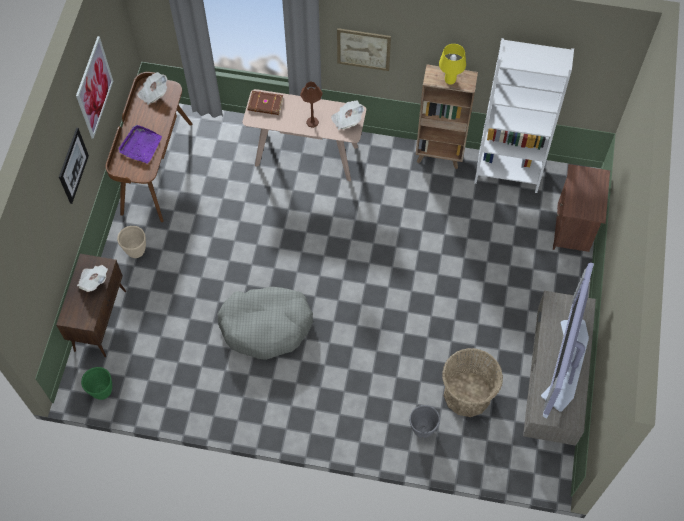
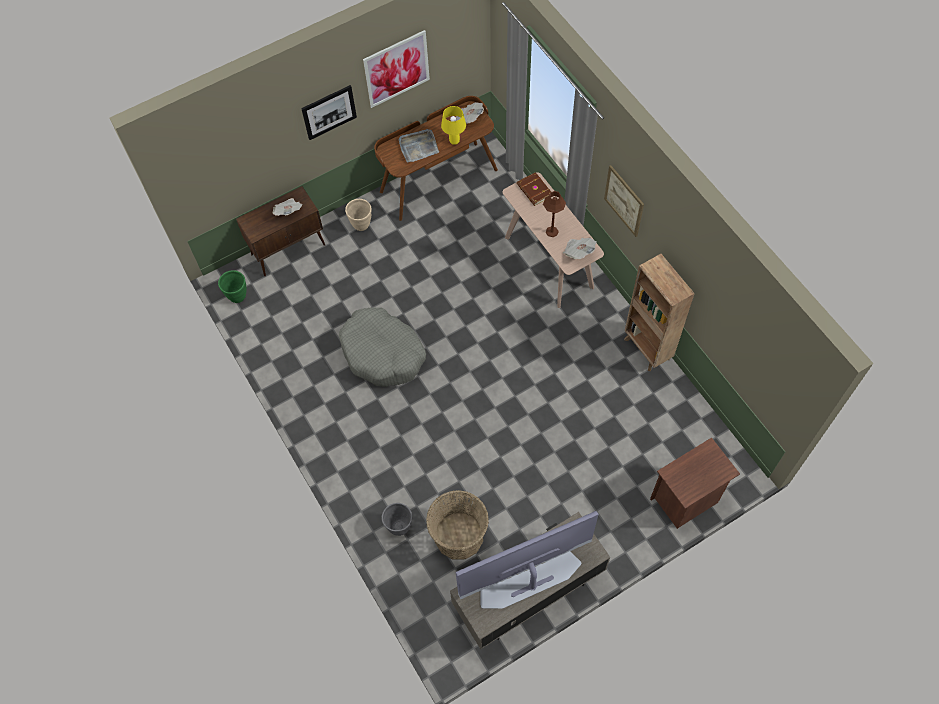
camera: 50 degrees right, 0 degrees up
purple tray [119,125,162,164] -> grey tray [398,129,439,163]
yellow table lamp [439,44,466,85] -> yellow table lamp moved to [441,106,466,145]
white bookcase [474,38,574,193] -> none

